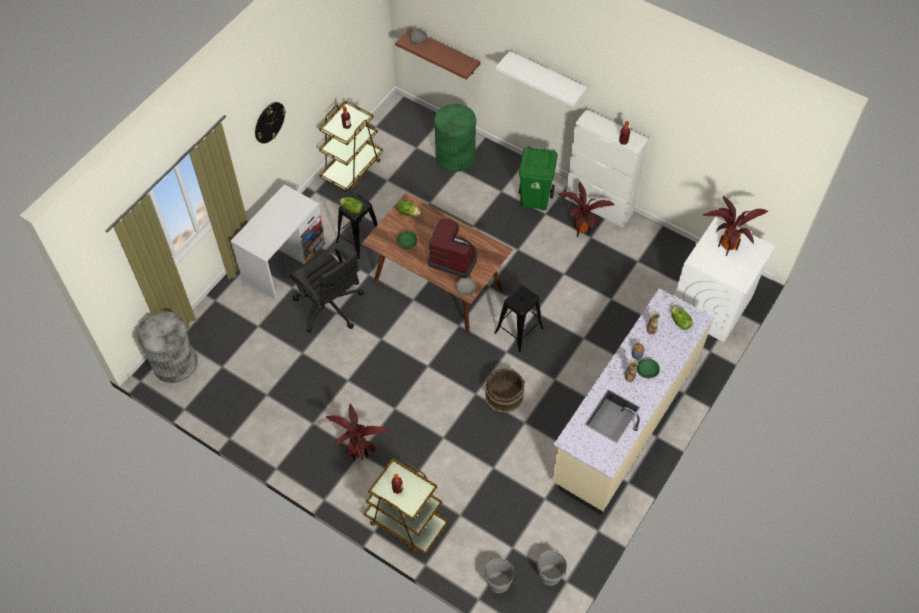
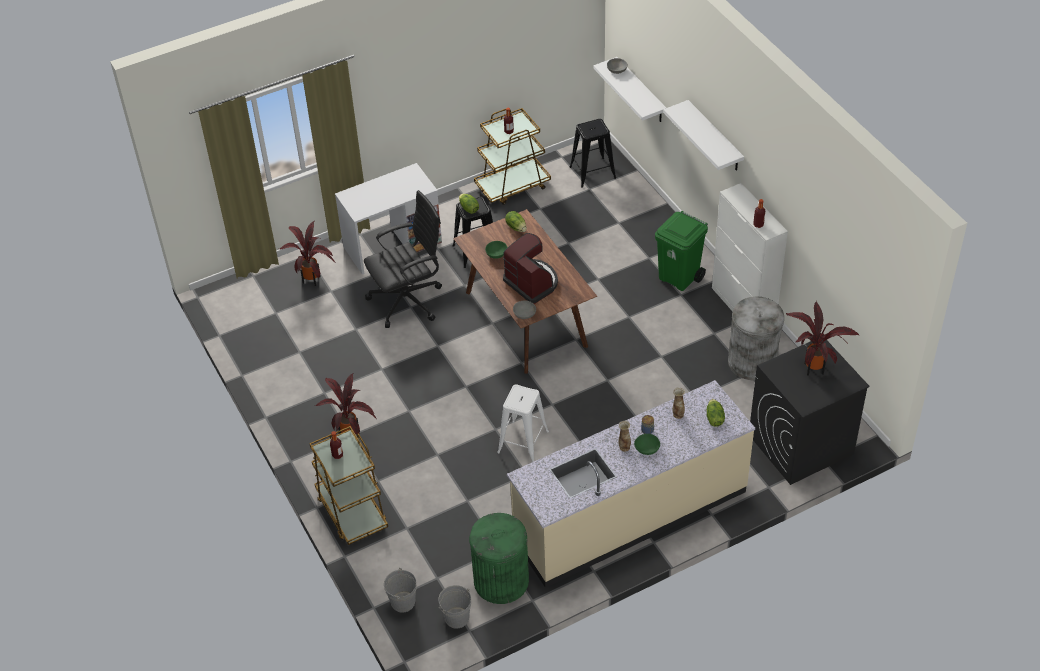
camera: 30 degrees right, 10 degrees down
grey trash can [138,311,198,383] -> grey trash can moved to [728,297,784,381]
wall clock [255,102,286,144] -> none
black office chair [289,247,364,333] -> black office chair turned 105 degrees counterclockwise [364,190,442,328]
brown shelf [395,28,480,80] -> white shelf [593,57,666,122]
green trash can [434,104,476,172] -> green trash can moved to [469,513,529,604]
brown bucket [485,368,525,413] -> white stool [497,385,549,462]
black stool [494,285,543,352] -> black stool moved to [570,119,616,188]
potted plant [558,182,616,237] -> potted plant moved to [280,221,335,286]
white washing machine [674,217,775,342] -> black washing machine [750,339,870,485]

